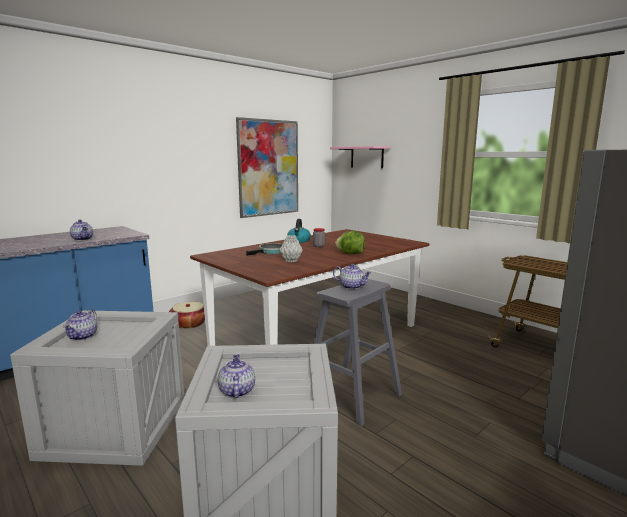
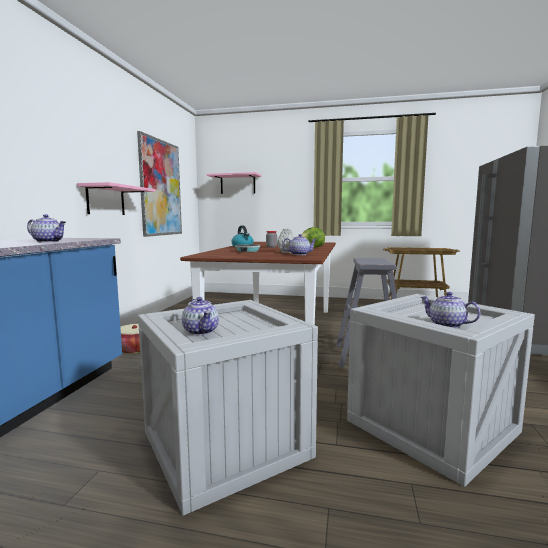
camera: 35 degrees left, 5 degrees down
teapot [333,264,372,290] -> teapot moved to [283,234,317,255]
none -> pink shelf [77,182,155,215]

